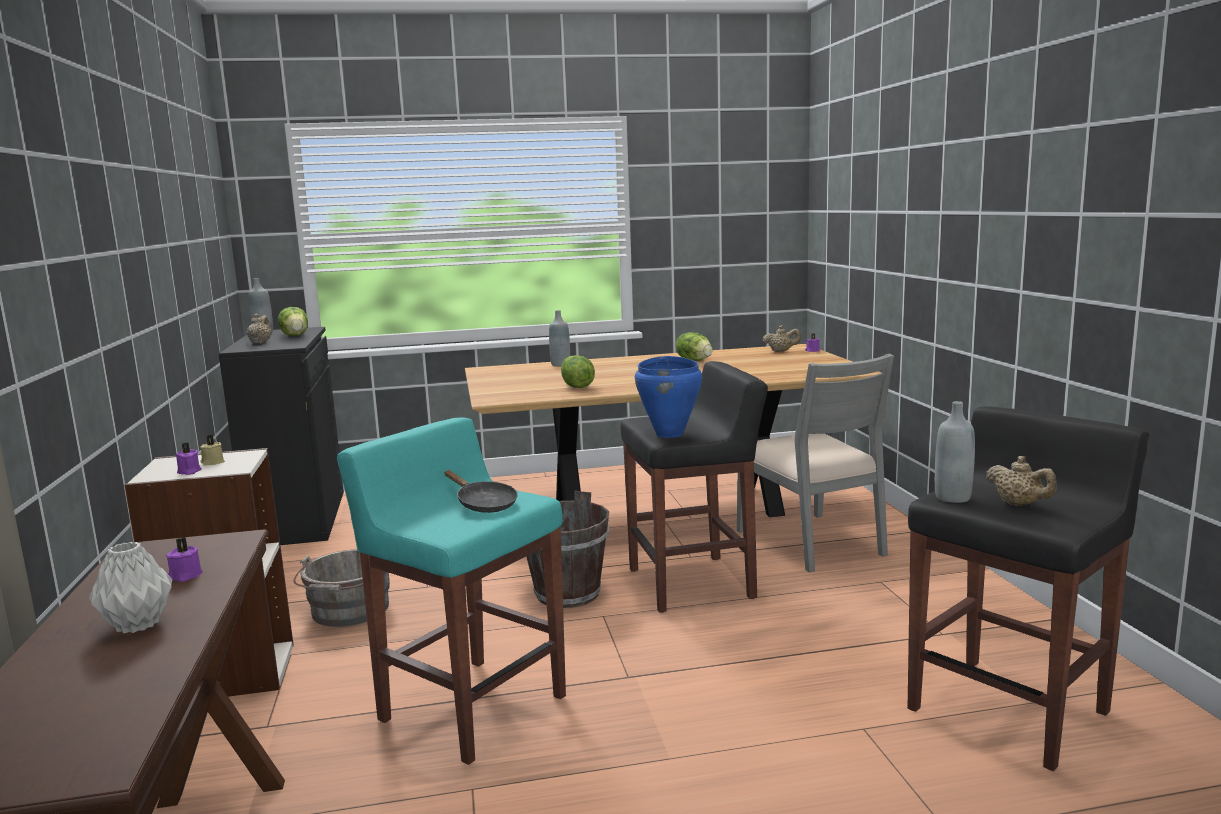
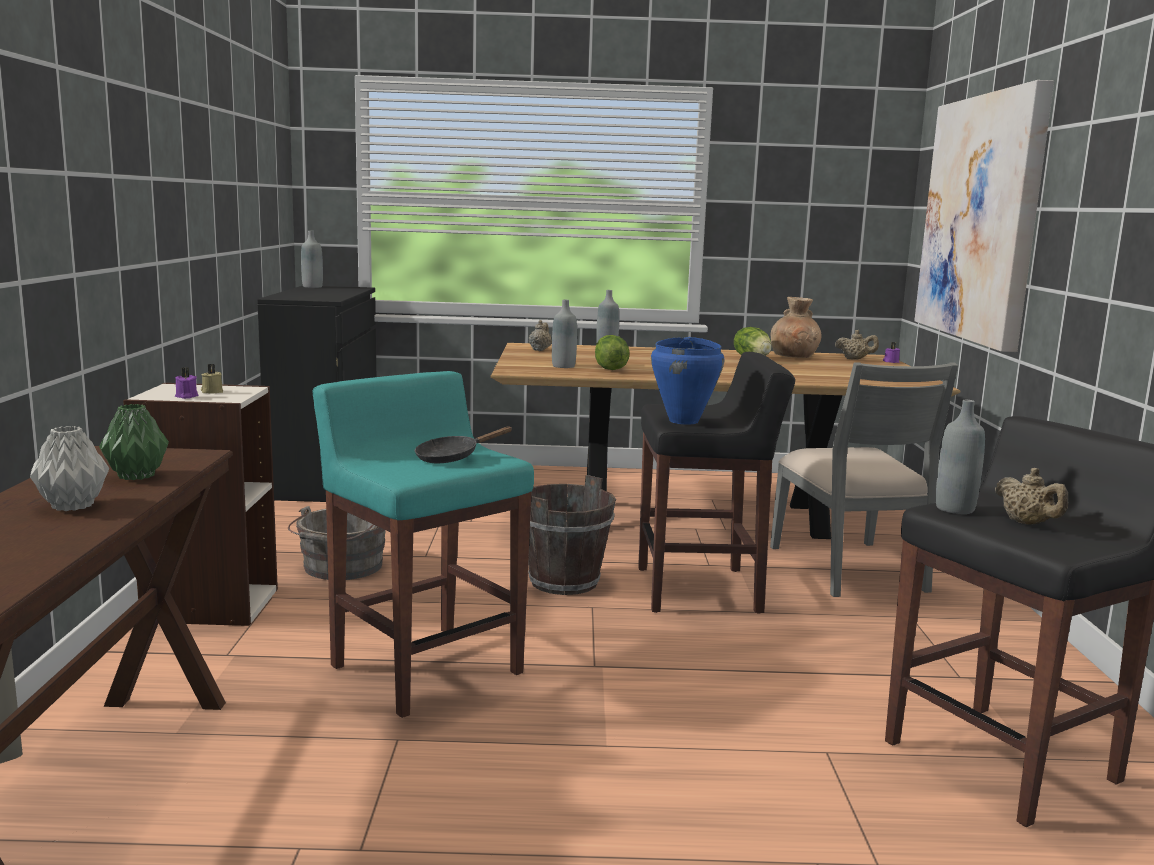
camera: 10 degrees right, 0 degrees up
purple candle [166,537,203,582] -> green vase [99,404,169,480]
beige teapot [247,313,271,344] -> beige teapot moved to [529,320,552,351]
lettuce [278,307,308,336] -> none
black frying pan [444,470,518,513] -> black frying pan turned 90 degrees clockwise [415,427,513,463]
none -> grey bottle [552,300,577,368]
none -> brown vase [771,297,822,358]
none -> picture [914,80,1054,352]

